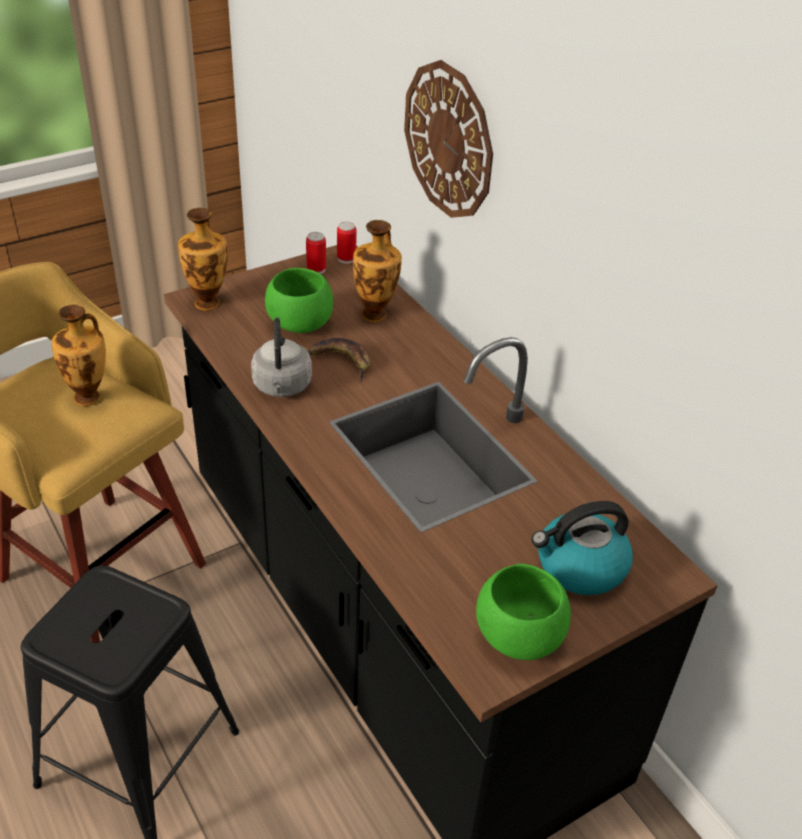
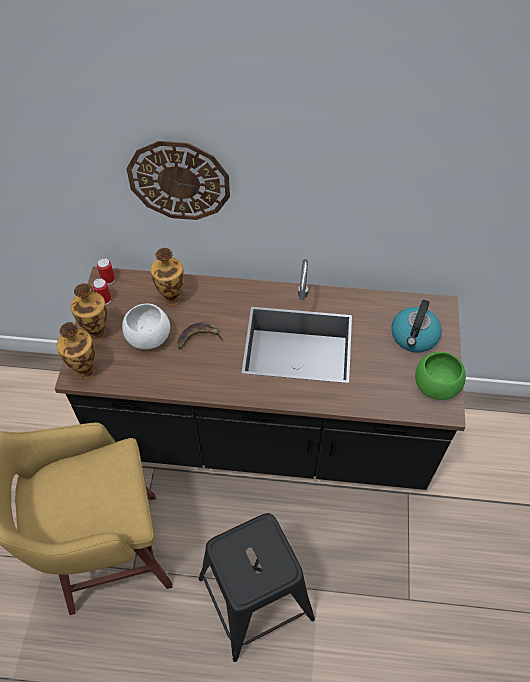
camera: 50 degrees left, 15 degrees up
vase [51,305,106,406] -> vase moved to [71,283,107,341]
grey kettle [251,318,312,397] -> none
green bowl [265,268,333,333] -> white bowl [122,303,170,349]

